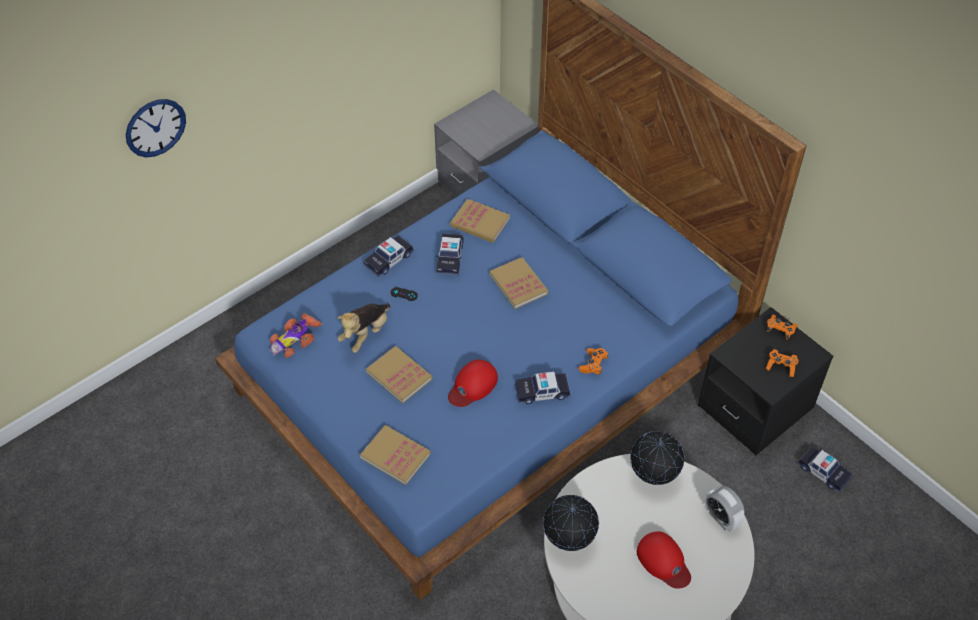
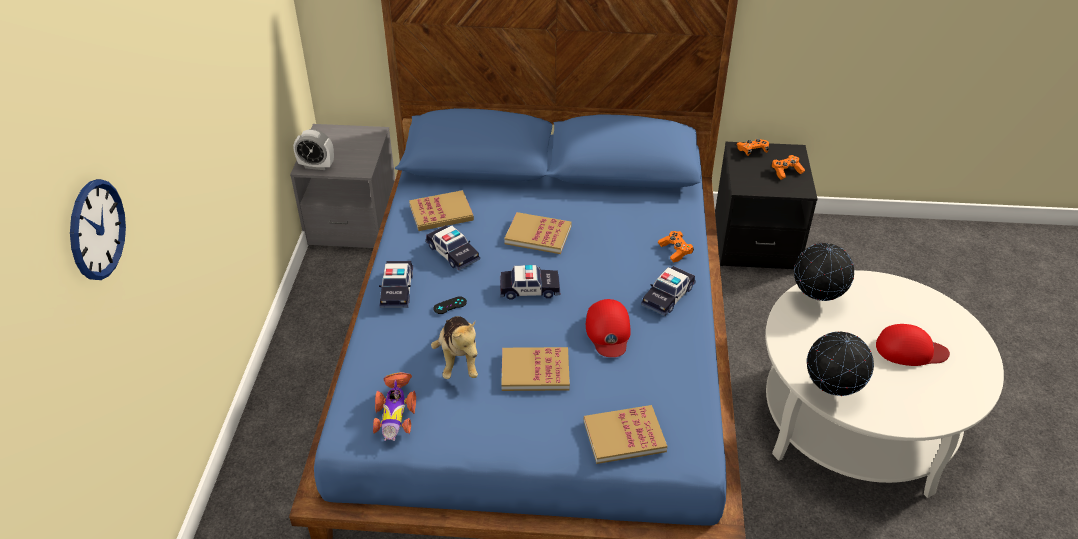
camera: 45 degrees left, 10 degrees down
alarm clock [705,485,745,533] -> alarm clock moved to [293,129,334,170]
toy car [797,446,852,492] -> toy car moved to [500,265,560,299]

